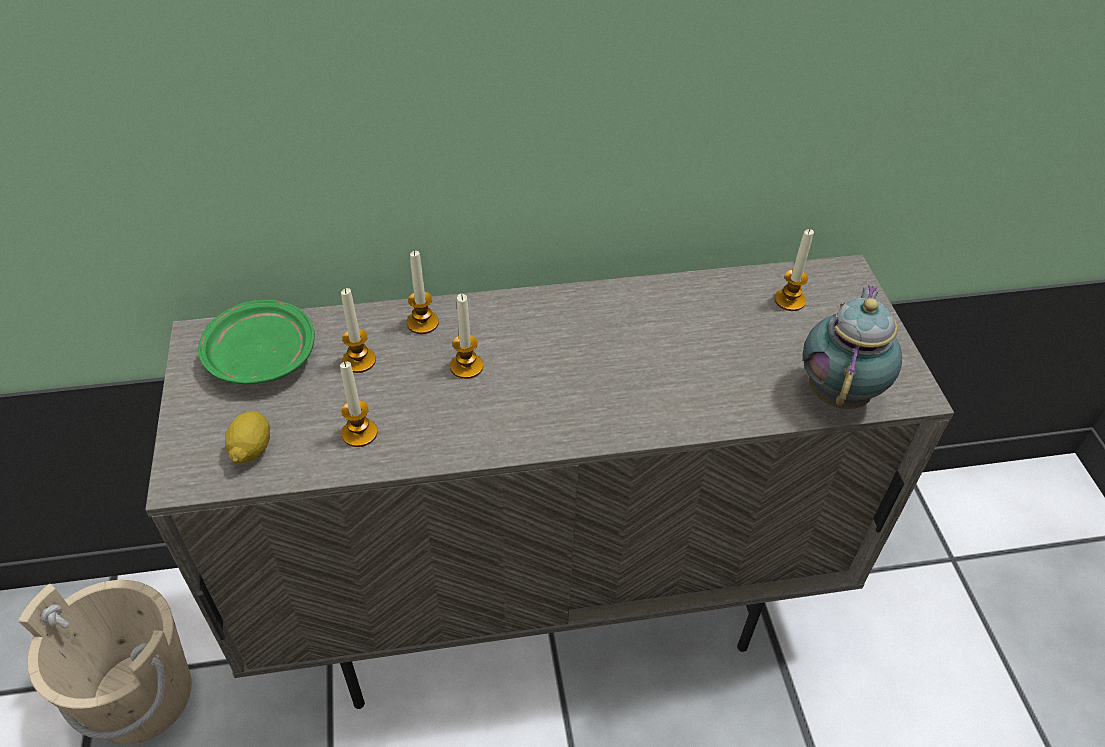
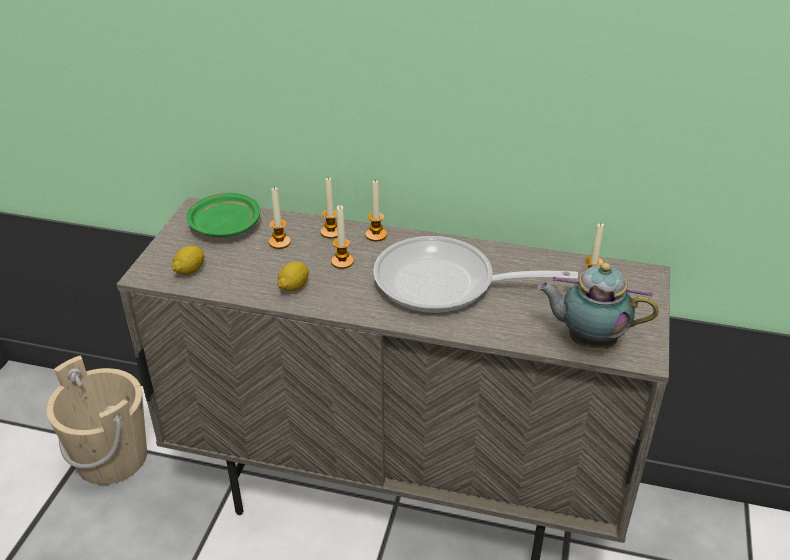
camera: 25 degrees right, 10 degrees down
candle [340,362,378,447] -> candle moved to [365,180,387,241]
teapot [803,285,902,409] -> teapot turned 120 degrees counterclockwise [537,263,659,350]
none -> lemon [277,262,309,292]
none -> frying pan [373,236,578,314]

